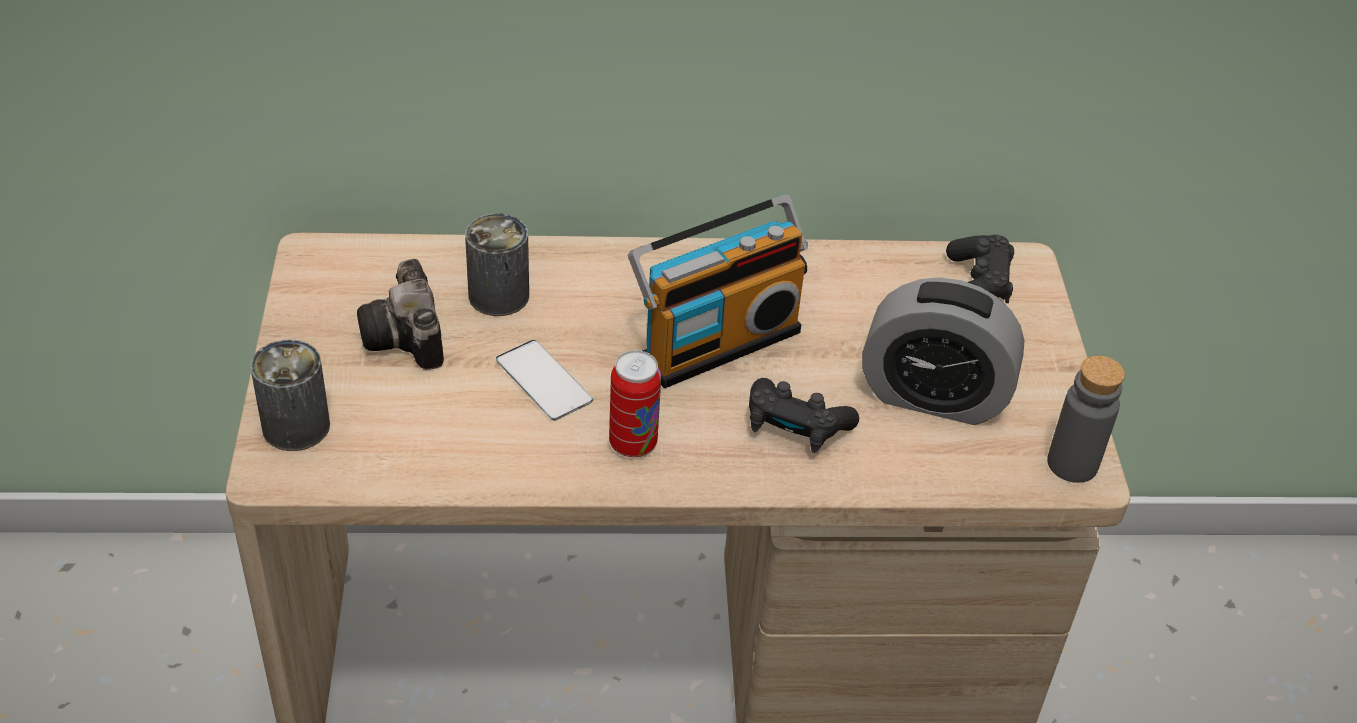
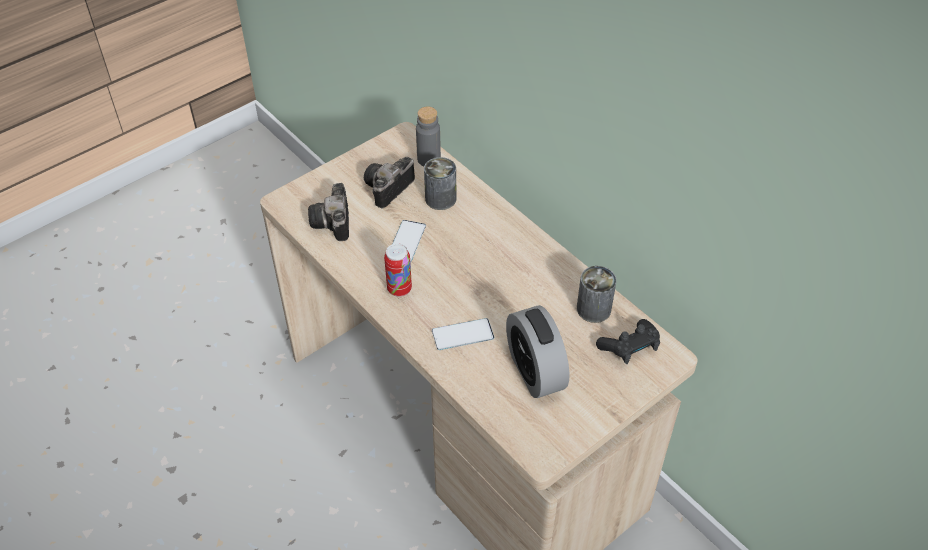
camera: 55 degrees right, 5 degrees up
can [250,339,330,451] -> can moved to [577,266,616,323]
radio [628,194,808,388] -> none
black game controller [749,378,859,453] -> phone [432,318,494,350]
grey bottle [1047,356,1125,483] -> grey bottle moved to [416,106,441,166]
none -> camera [308,183,349,241]

